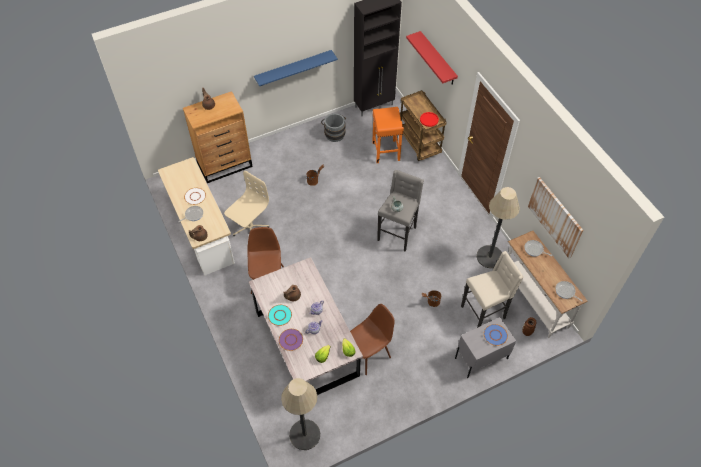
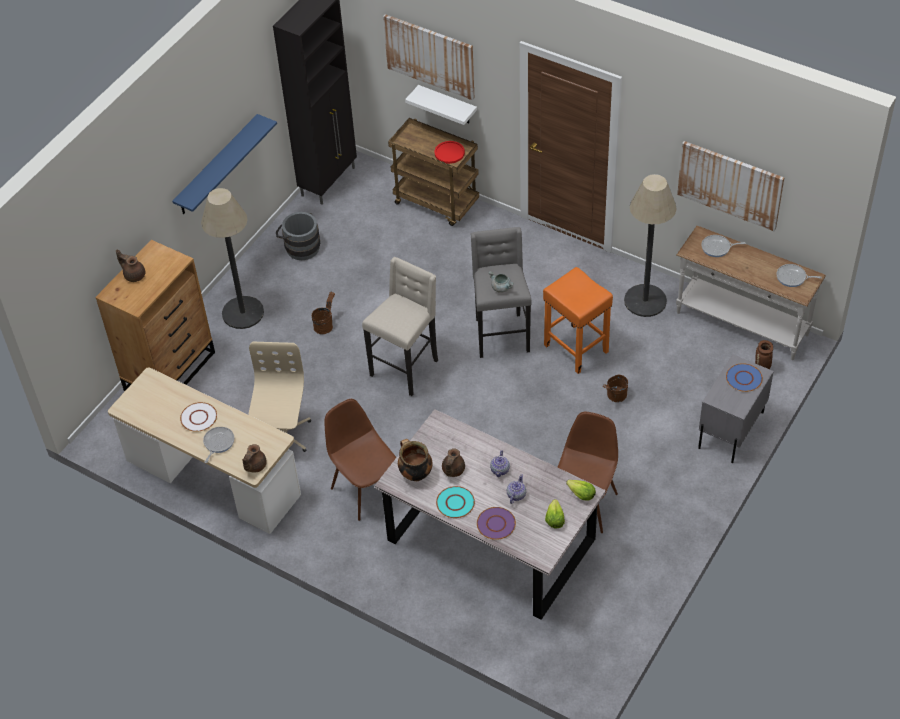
camera: 30 degrees left, 5 degrees down
floor lamp [281,378,320,450] -> floor lamp moved to [201,188,264,329]
orange stool [372,107,404,163] -> orange stool moved to [543,267,613,374]
red shelf [406,31,458,85] -> picture [383,14,474,100]
beige stool [461,251,524,328] -> beige stool moved to [362,257,438,396]
none -> cooking pot [398,439,433,481]
none -> white shelf [405,85,477,125]

